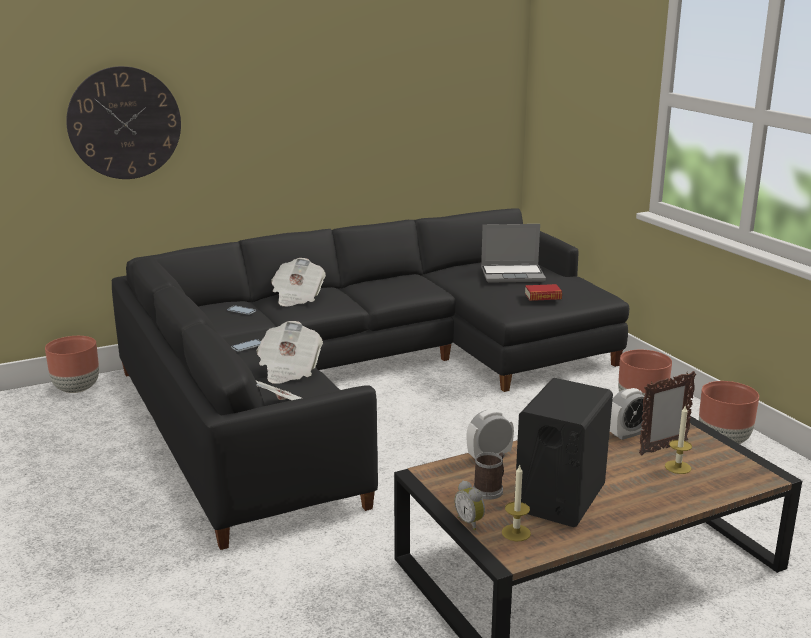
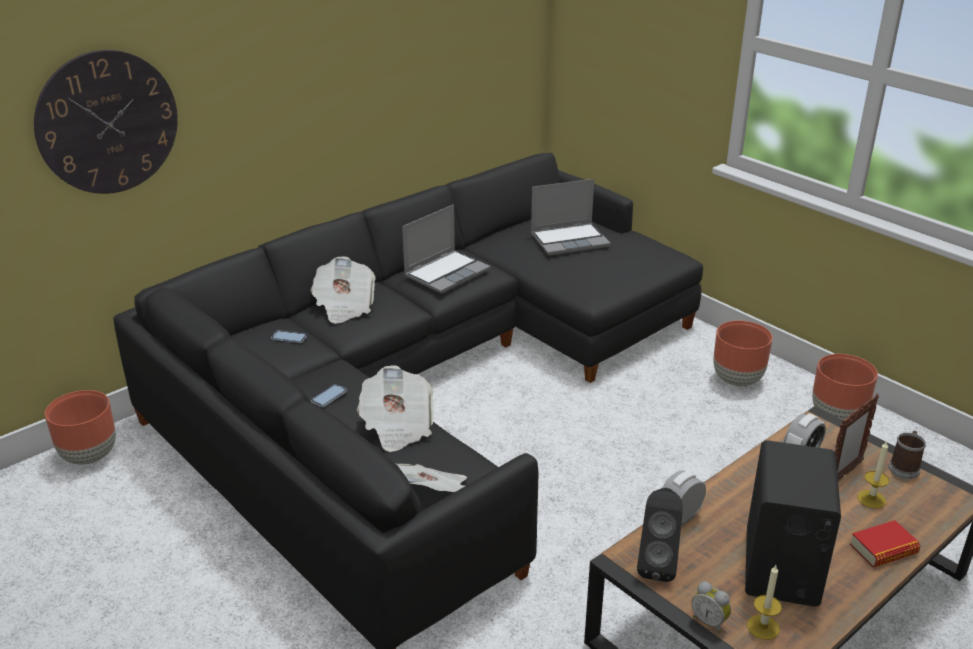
camera: 15 degrees left, 10 degrees up
mug [473,452,504,500] -> mug moved to [888,431,926,479]
book [525,284,562,301] -> book moved to [850,520,920,567]
none -> laptop [402,205,490,294]
none -> black speaker [637,488,683,582]

